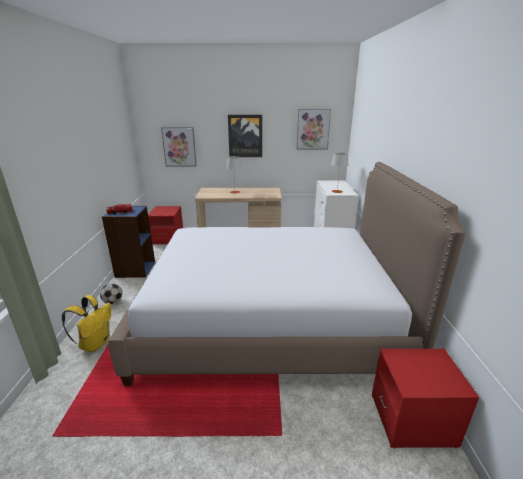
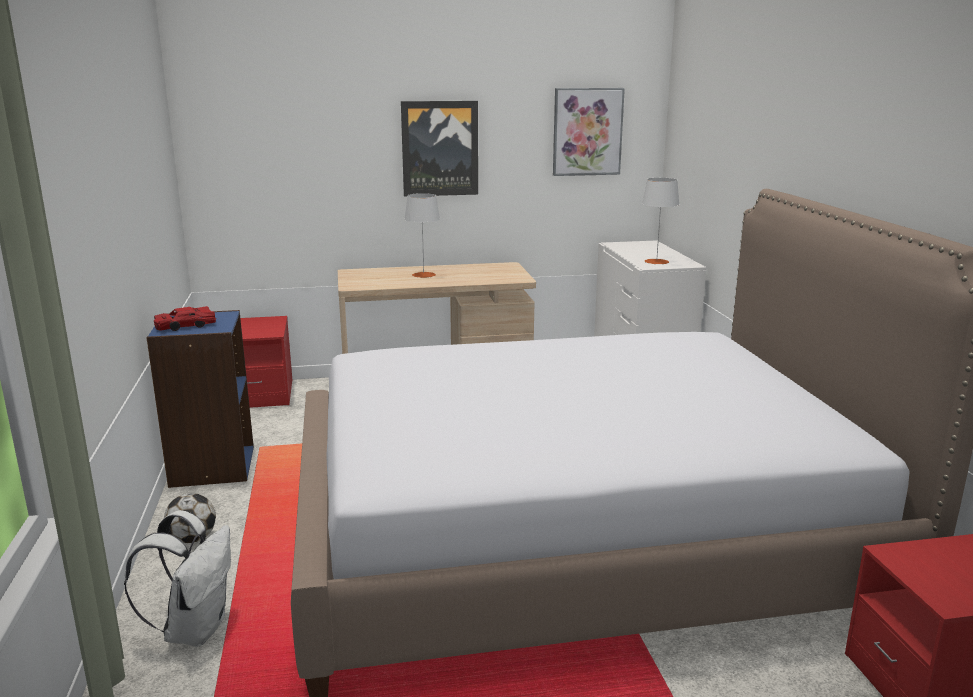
camera: 10 degrees left, 5 degrees down
yellow backpack [62,295,111,352] -> white backpack [124,510,231,647]
picture [161,127,197,166] -> none

